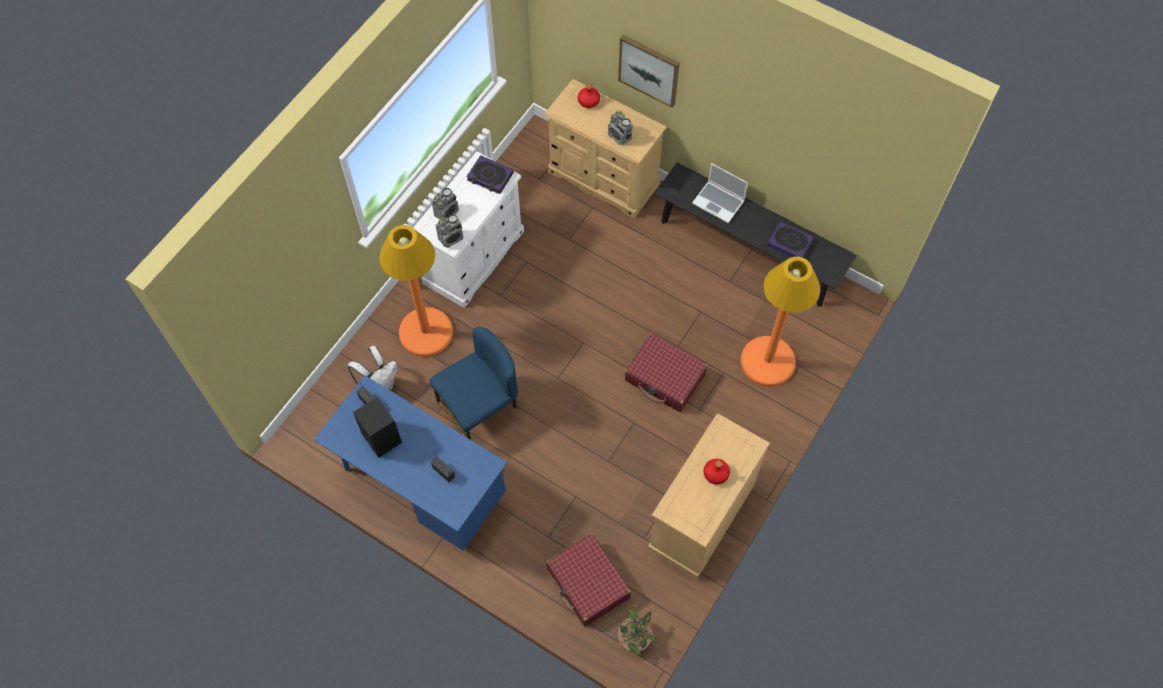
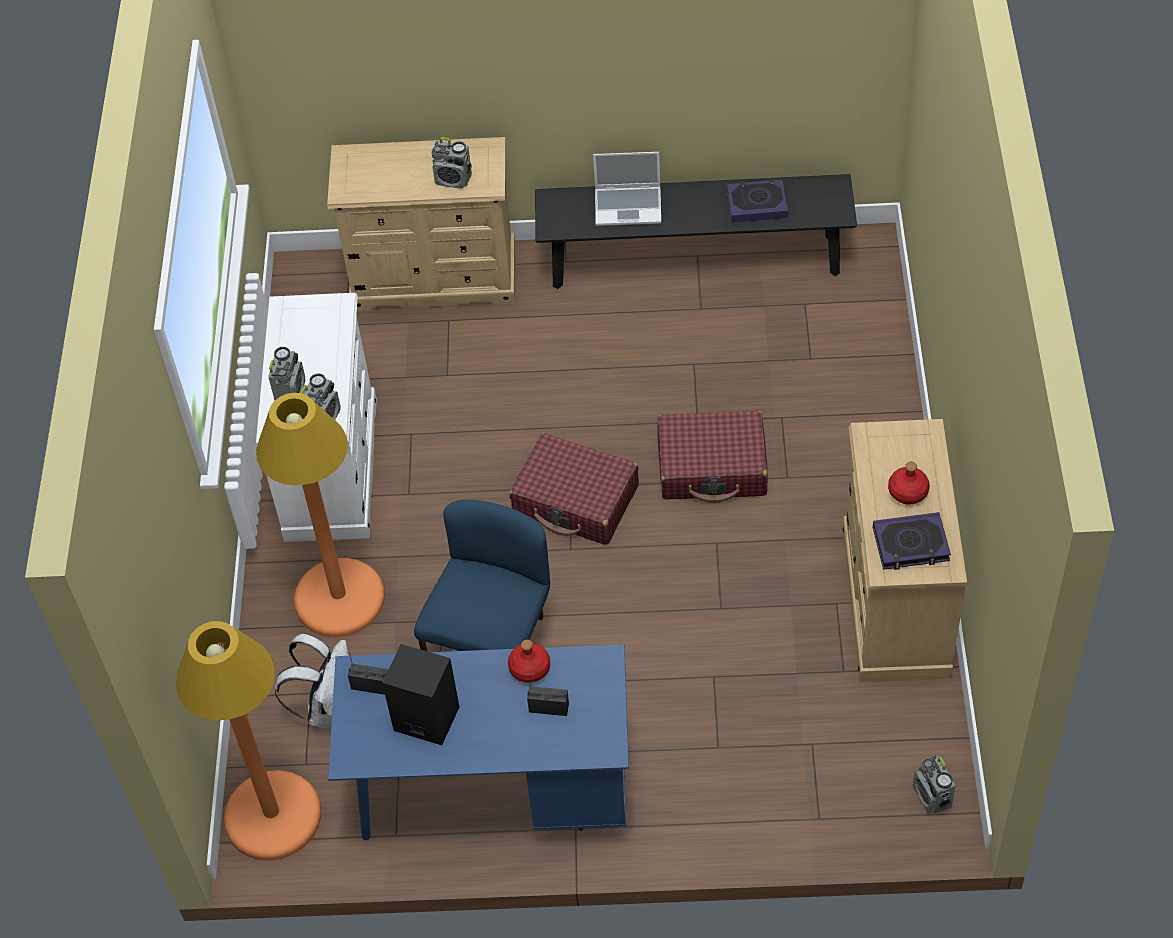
camera: 30 degrees left, 10 degrees down
book [467,155,514,194] -> book moved to [873,512,951,570]
red suitcase [546,533,631,627] -> red suitcase moved to [509,433,639,545]
red bottle [578,84,600,108] -> red bottle moved to [508,640,550,683]
picture [618,35,679,108] -> none
potted plant [618,604,657,655] -> radio [913,755,956,814]
orange floor lamp [741,257,820,387] -> orange floor lamp moved to [176,621,321,861]

